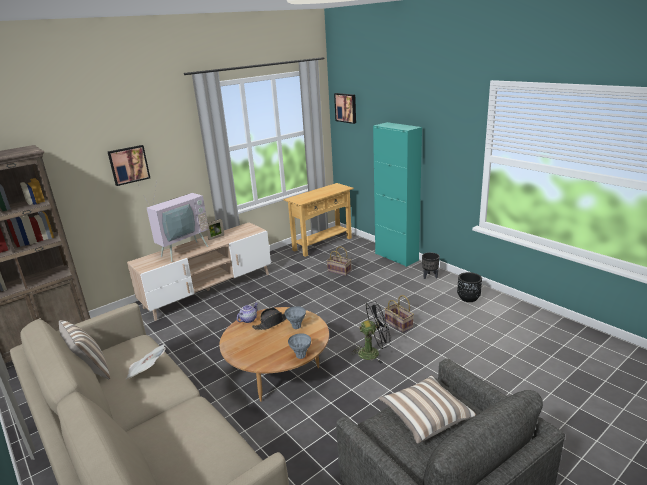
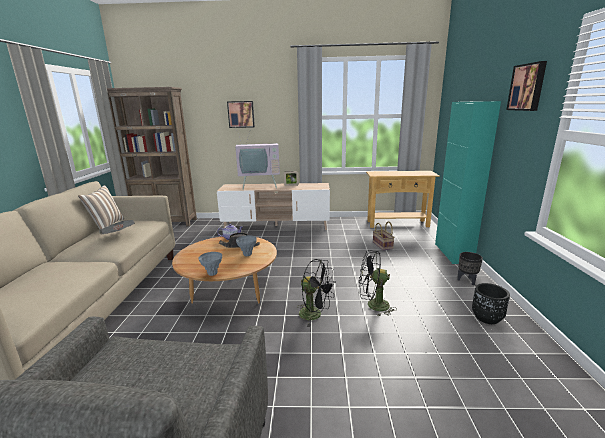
camera: 40 degrees right, 5 degrees down
picture [334,93,356,124] -> picture moved to [506,61,547,111]
pillow [378,375,476,444] -> none
basket [384,295,414,333] -> black fan [359,250,396,317]

